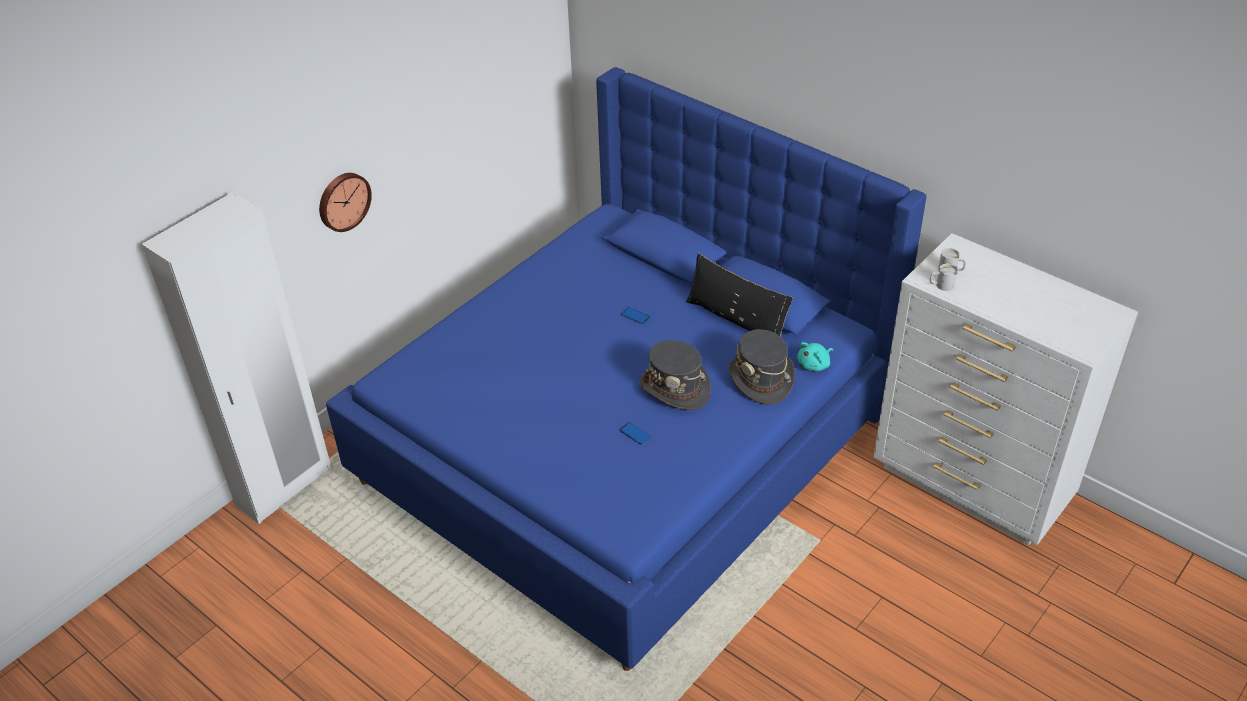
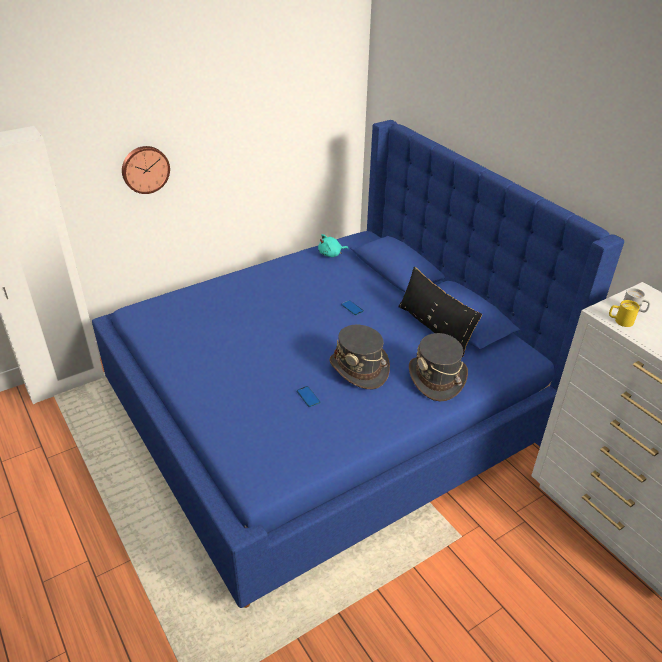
camera: 15 degrees right, 5 degrees down
turquoise plush toy [797,342,833,371] -> turquoise plush toy moved to [318,234,349,257]
white mug [930,264,958,291] -> yellow mug [609,300,640,327]

